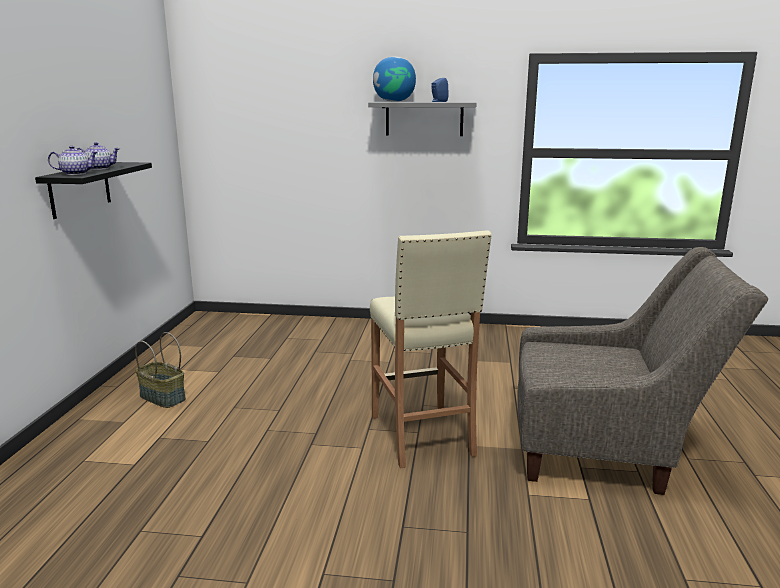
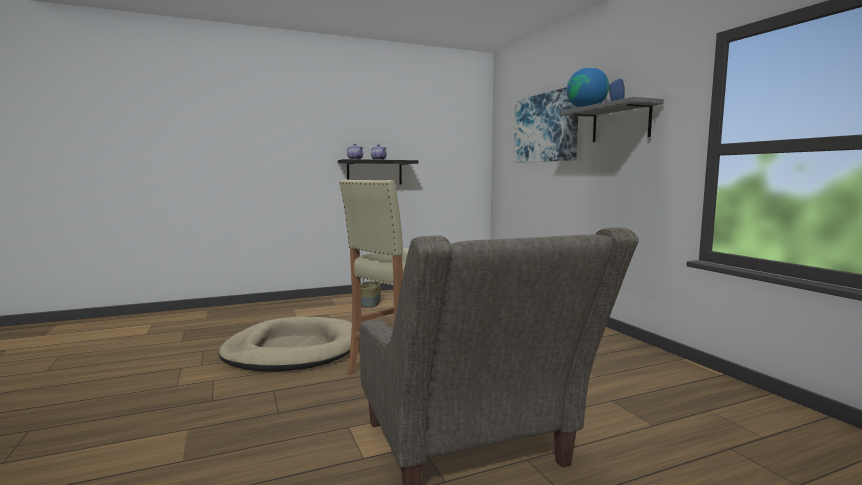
camera: 60 degrees right, 10 degrees down
none -> beige dog bed [219,317,360,372]
none -> picture [514,87,578,163]

